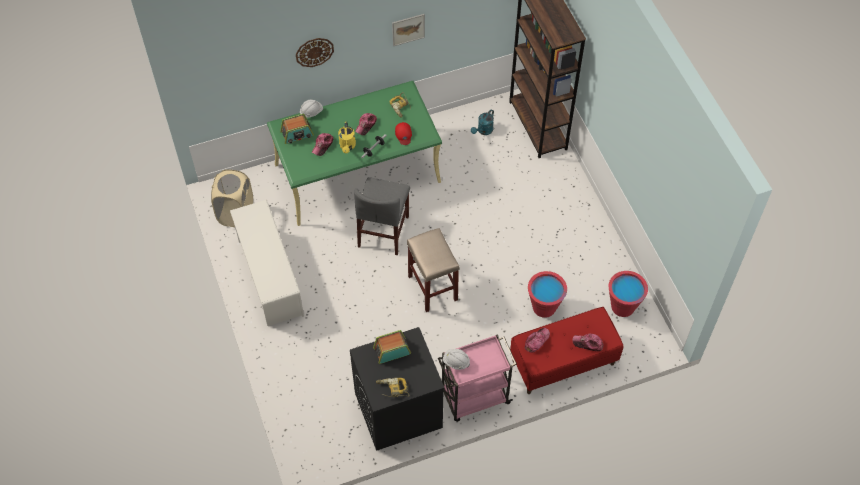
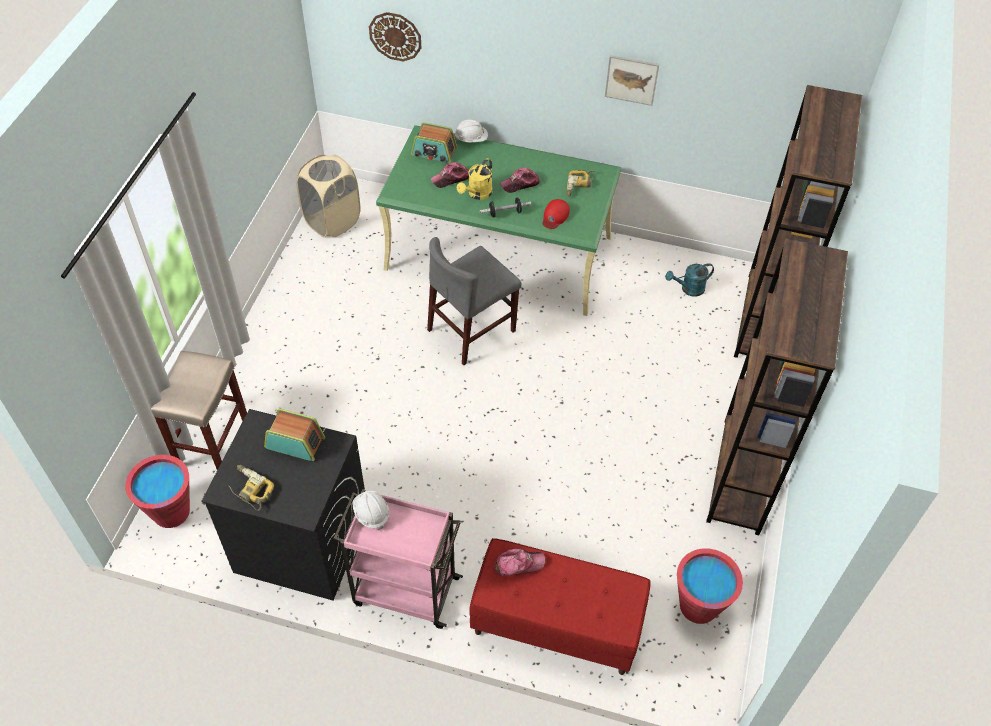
camera: 35 degrees right, 5 degrees down
white shoe rack [230,200,304,326] -> none
wall clock [296,38,334,67] -> wall clock moved to [369,12,421,62]
beige stool [407,228,460,312] -> beige stool moved to [151,351,247,470]
red bucket [528,271,567,318] -> red bucket moved to [125,455,190,528]
cap [573,334,604,351] -> none
none -> brown bookcase [706,238,848,535]

